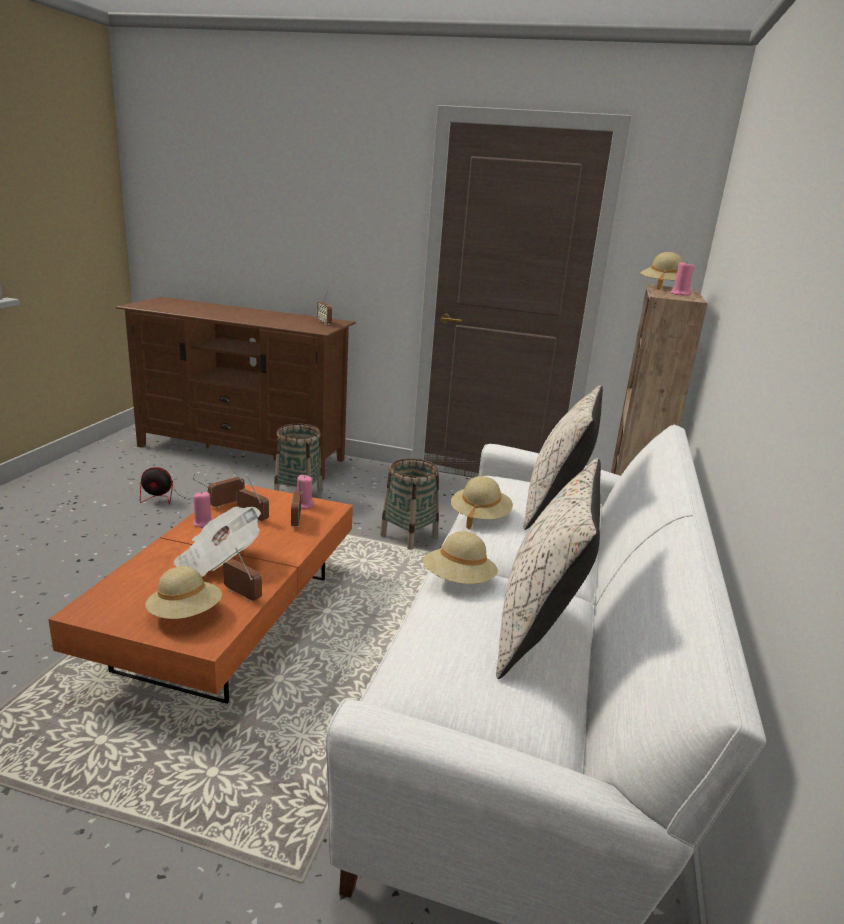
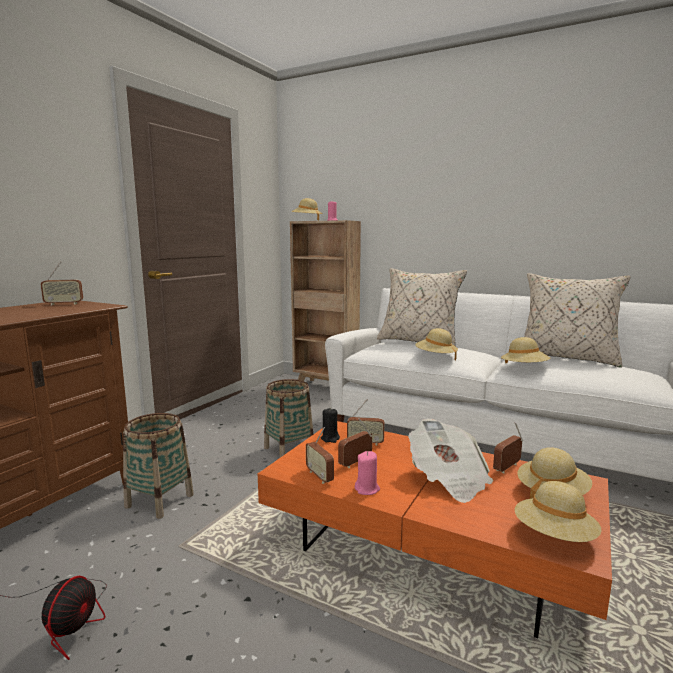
camera: 75 degrees left, 10 degrees down
pink candle [297,475,314,509] -> black candle [321,408,340,443]
none -> beige hat [515,481,602,542]

